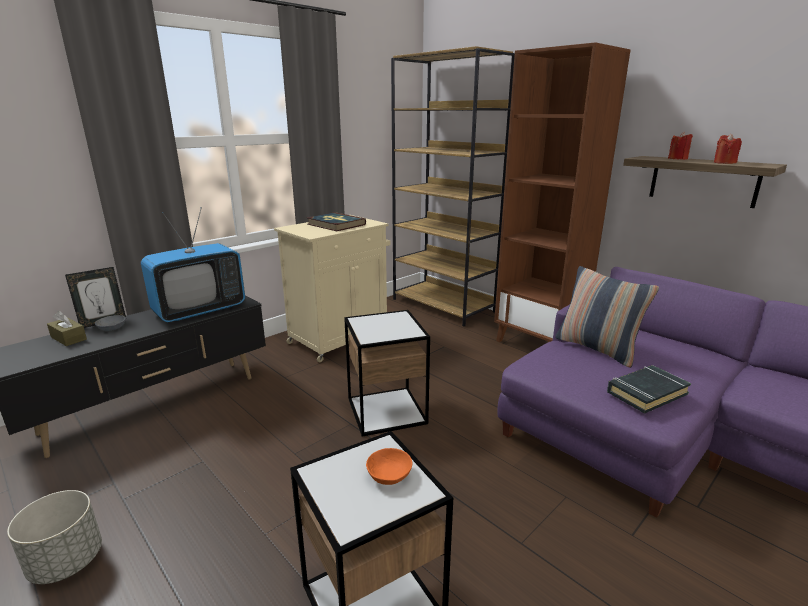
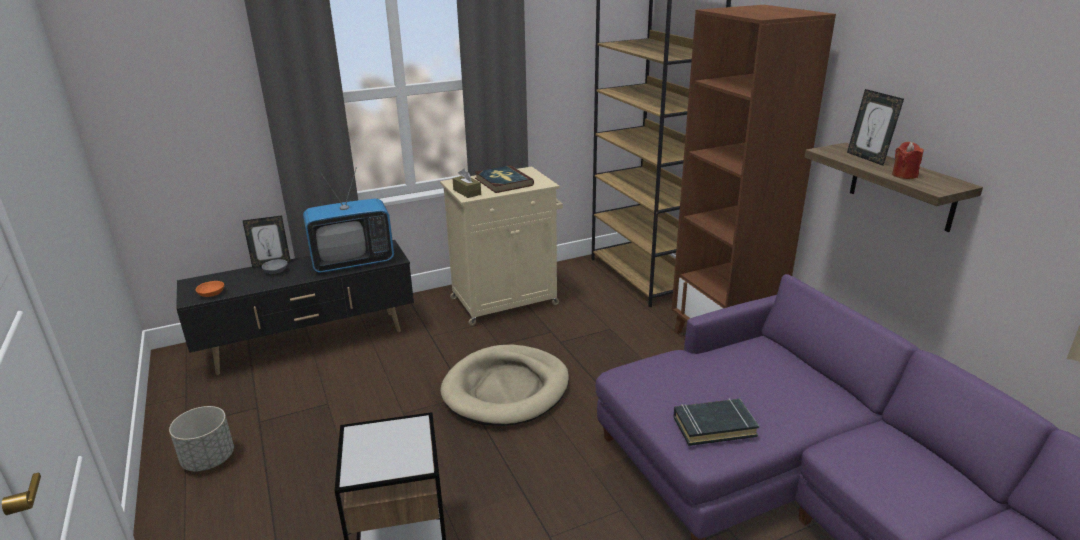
camera: 20 degrees right, 5 degrees up
brown tissue box [47,311,87,346] -> brown tissue box moved to [452,168,481,198]
side table [344,310,430,437] -> beige dog bed [440,345,569,426]
orange bowl [366,448,412,485] -> orange bowl moved to [196,281,224,297]
pillow [555,266,659,368] -> none
red candle [668,132,693,160] -> picture frame [847,89,904,166]

